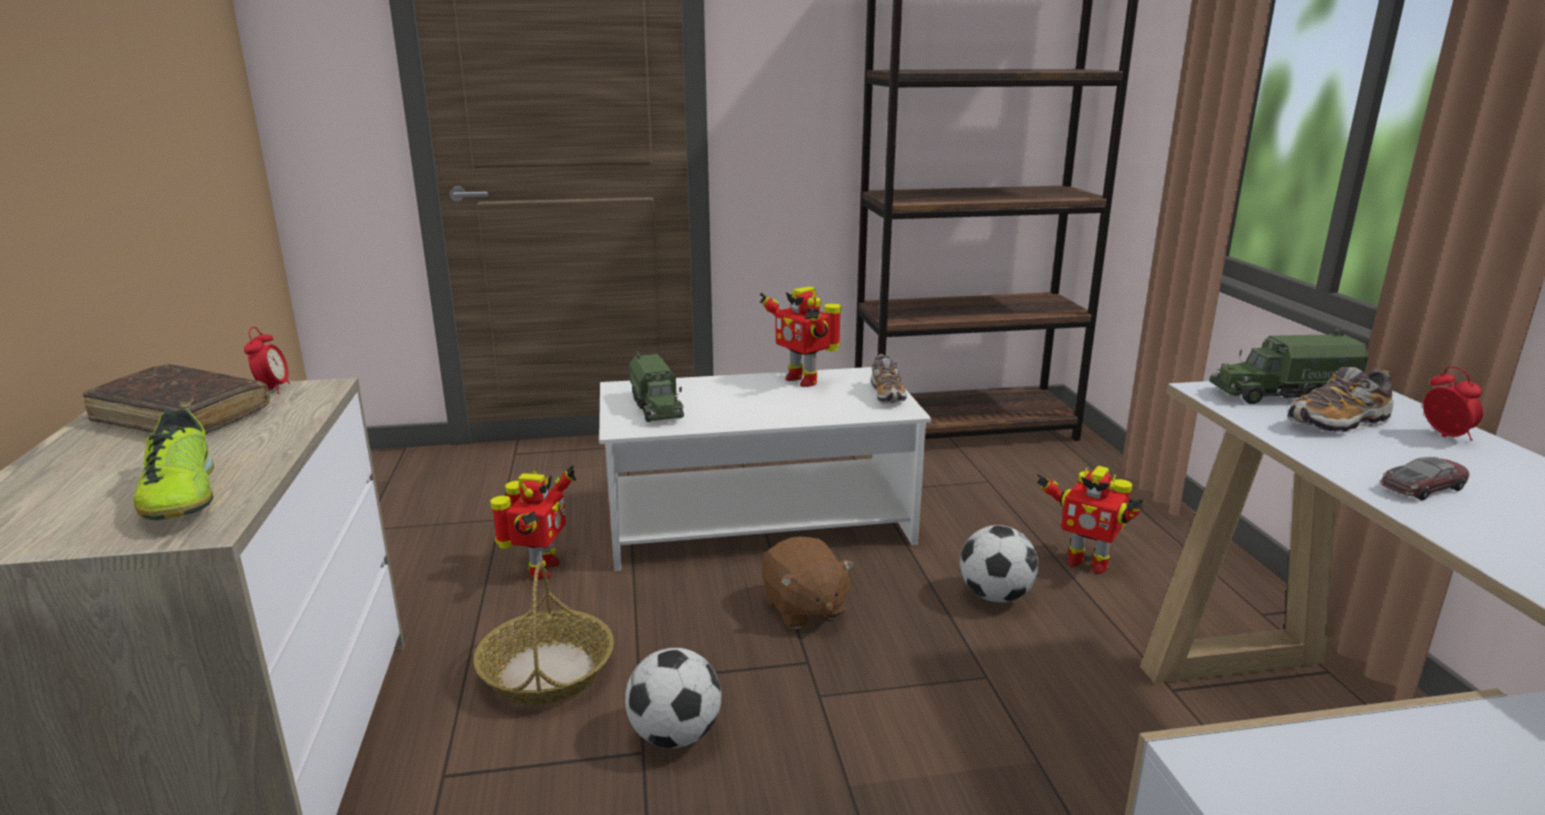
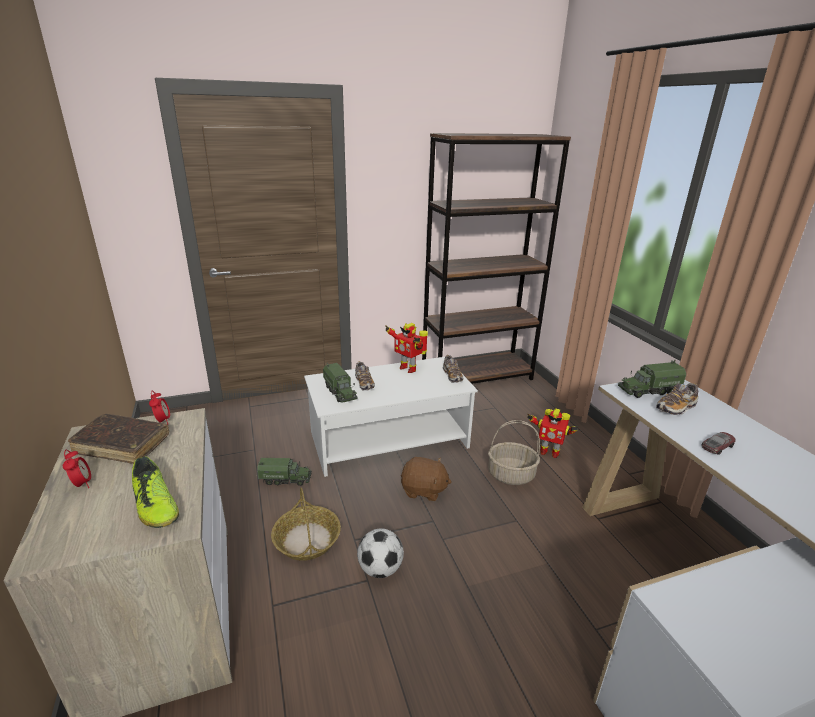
camera: 10 degrees left, 5 degrees up
toy robot [490,465,576,579] -> toy truck [257,458,312,486]
brown plush toy [761,537,854,629] -> brown plush toy turned 45 degrees counterclockwise [401,457,451,501]
football [960,525,1038,603] -> basket [488,420,540,485]
alarm clock [1423,366,1483,441] -> alarm clock moved to [63,449,91,488]
none -> shoe [355,361,375,391]

